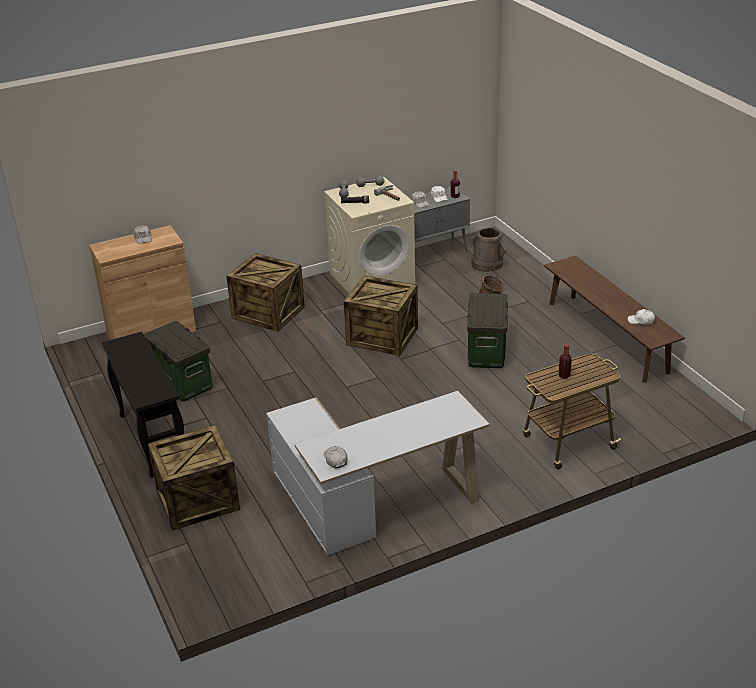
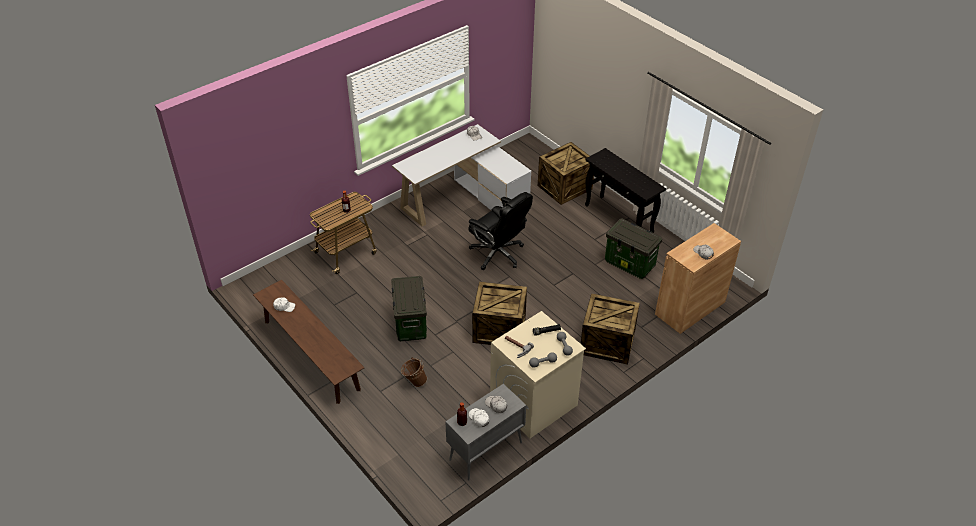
camera: 165 degrees right, 10 degrees up
brown bucket [471,228,506,272] -> none
none -> black office chair [468,192,533,270]

